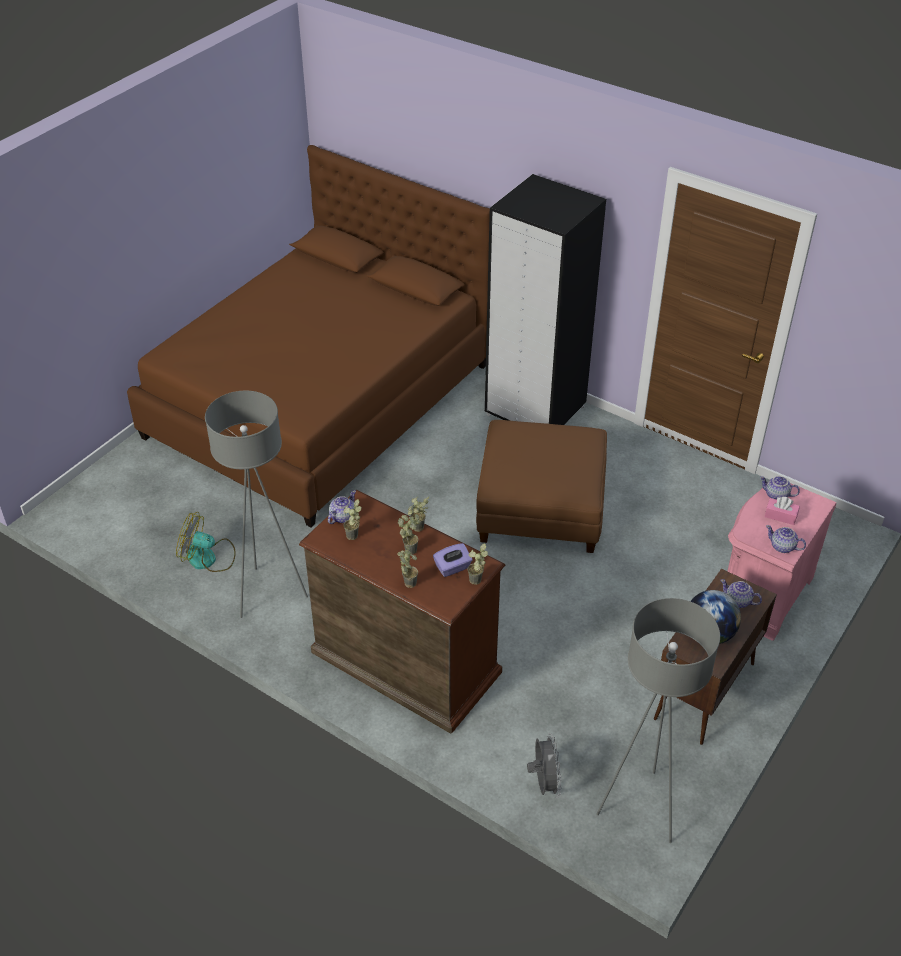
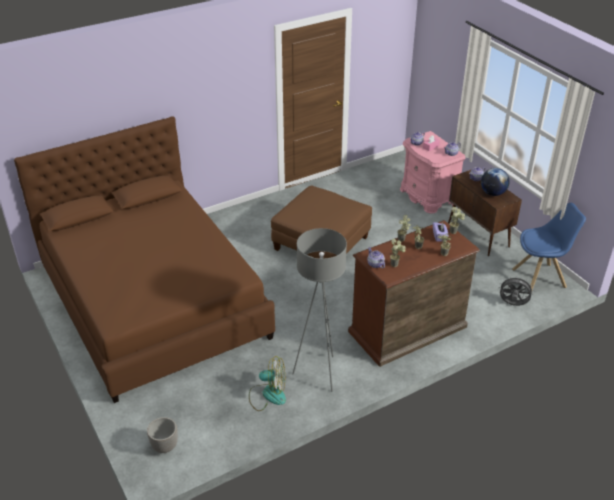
camera: 65 degrees left, 5 degrees down
fan [176,512,236,572] -> fan turned 120 degrees counterclockwise [249,356,286,411]
wardrobe [485,174,606,425] -> none
grey floor lamp [596,598,720,843] -> blue chair [512,203,586,293]
none -> planter [147,417,178,453]

